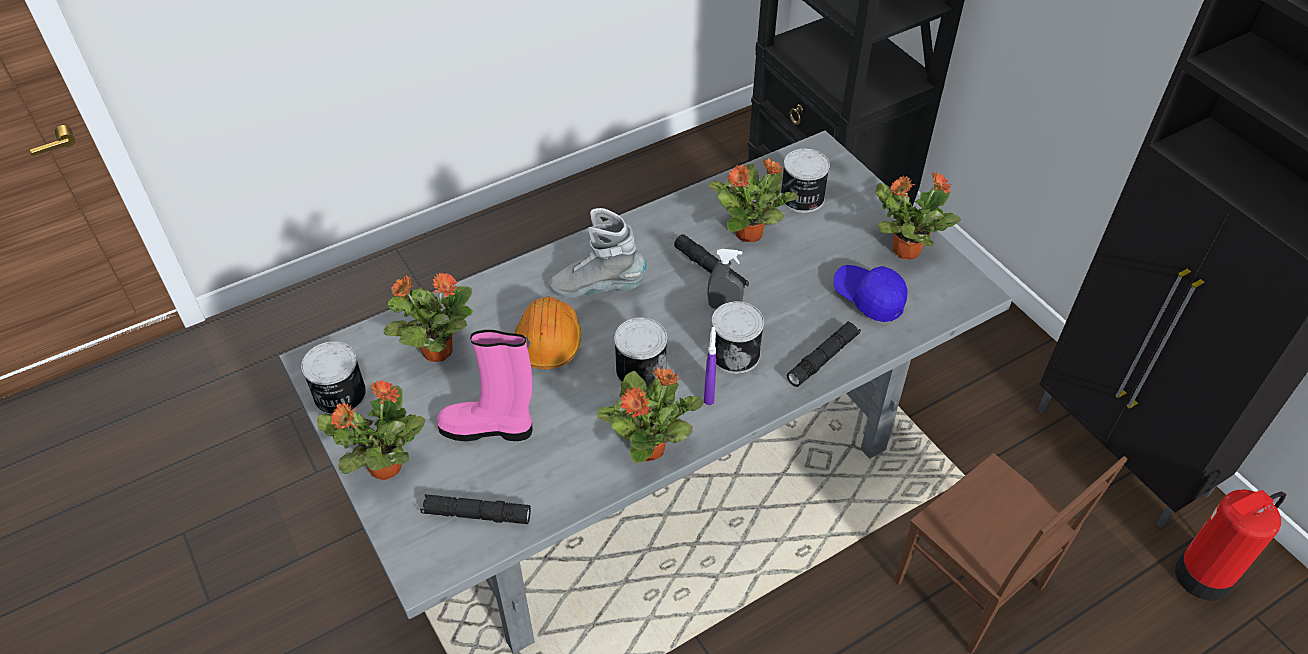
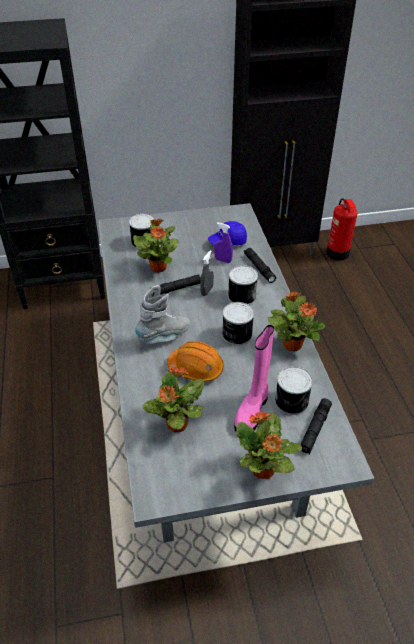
camera: 70 degrees left, 5 degrees down
can [301,341,367,415] -> can moved to [275,366,313,415]
grey boot [549,208,647,298] -> grey boot turned 150 degrees counterclockwise [135,285,191,344]
purple spray bottle [704,327,716,405] -> purple spray bottle moved to [214,222,233,263]
potted plant [875,172,961,260] -> none
brown chair [894,453,1127,654] -> none

